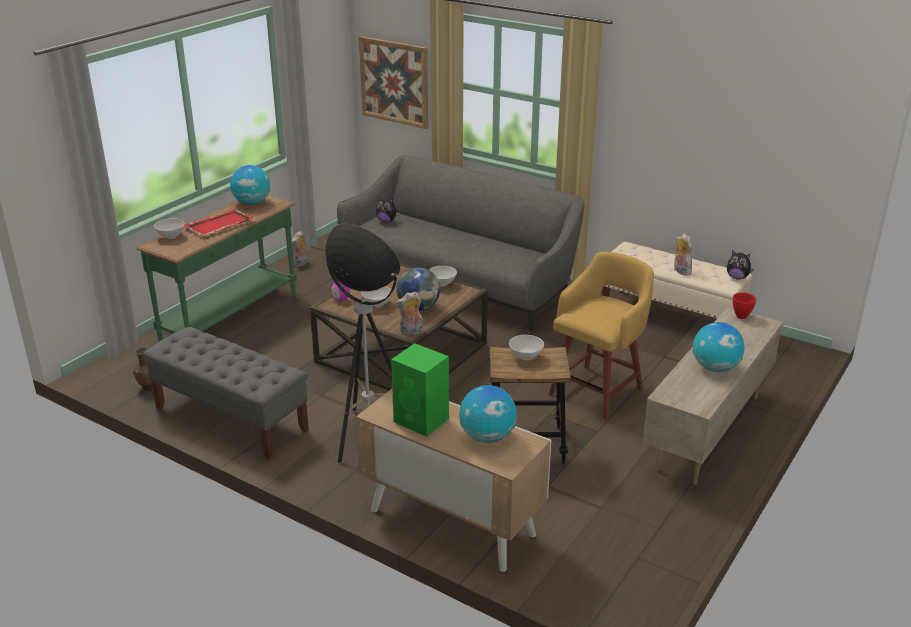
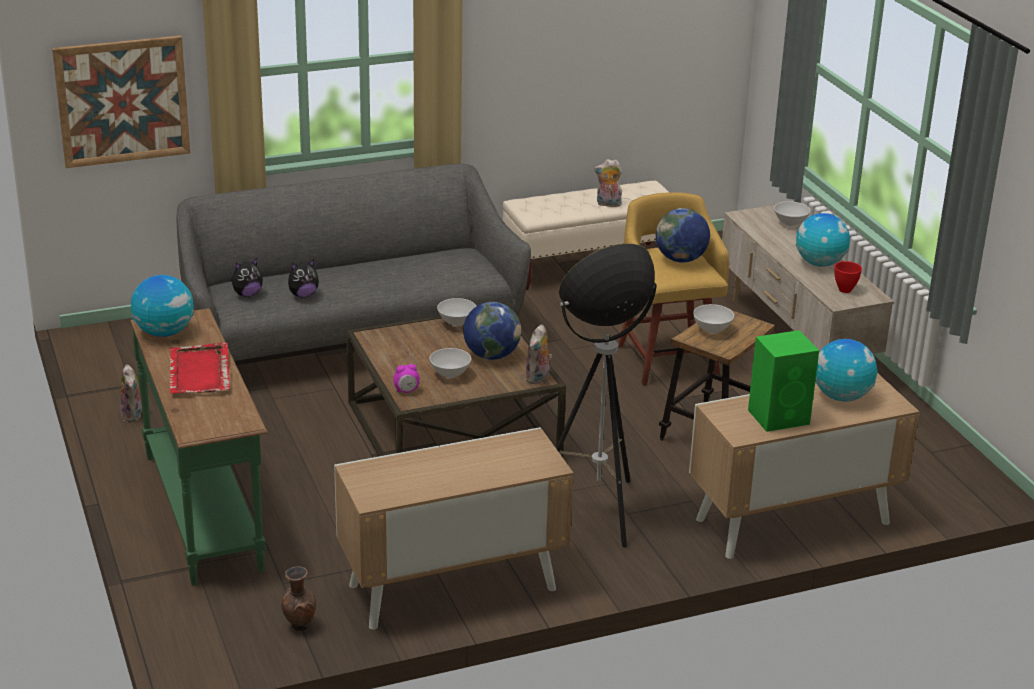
camera: 55 degrees left, 0 degrees up
grey bench [143,327,309,460] -> cabinet [334,427,574,630]
white bowl [154,218,185,239] -> white bowl moved to [774,201,810,227]
plush toy [727,250,754,280] -> plush toy moved to [288,259,319,298]
red bowl [733,292,756,319] -> red bowl moved to [834,261,862,293]
none -> globe [656,208,710,263]

